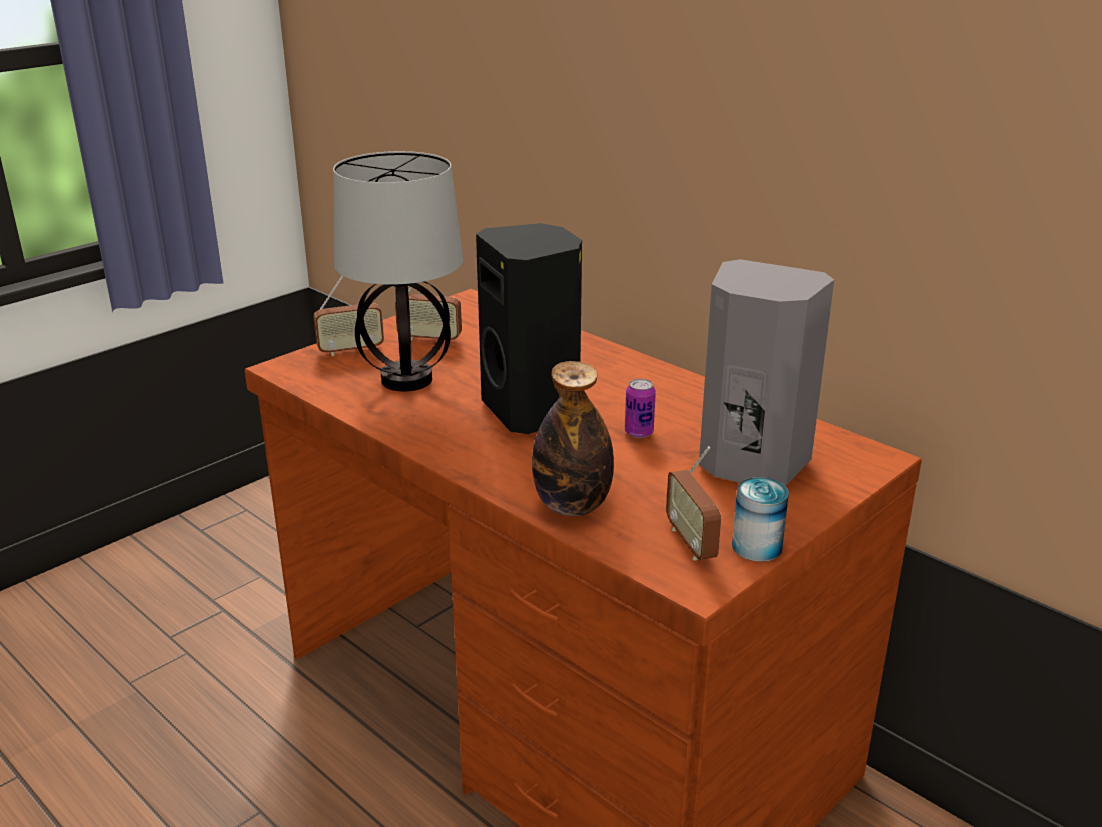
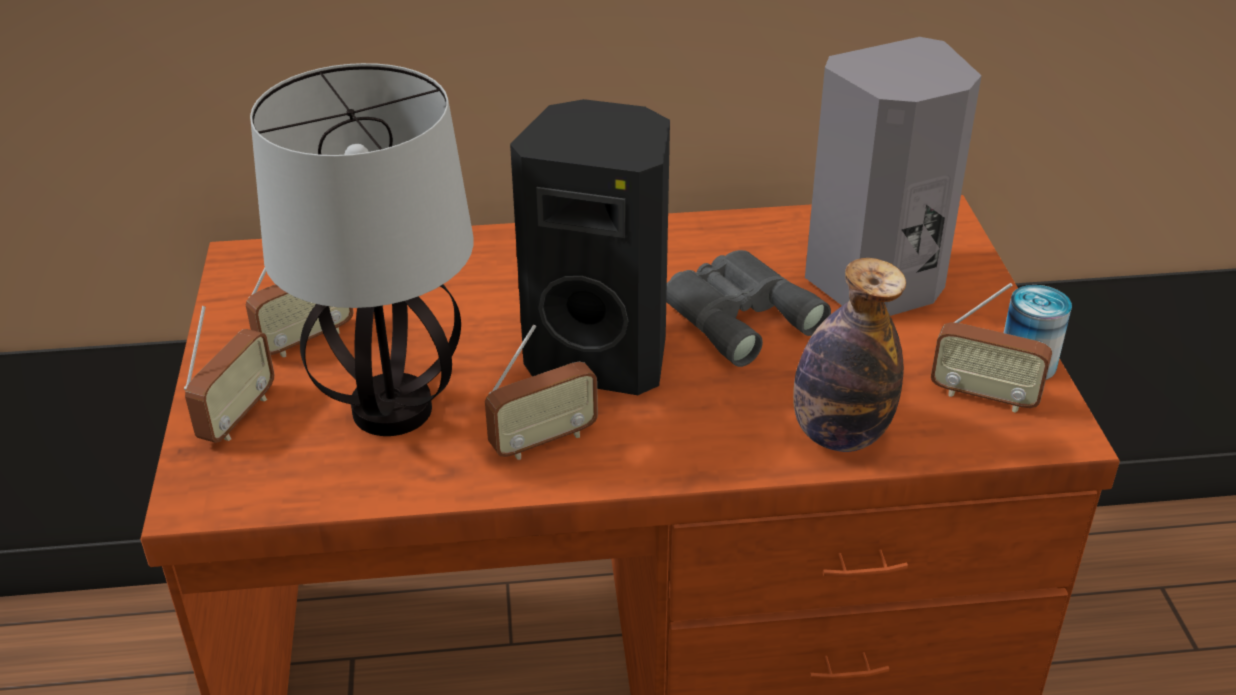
camera: 50 degrees left, 10 degrees up
can [625,379,656,438] -> grey binoculars [666,250,831,367]
none -> radio [485,325,598,460]

